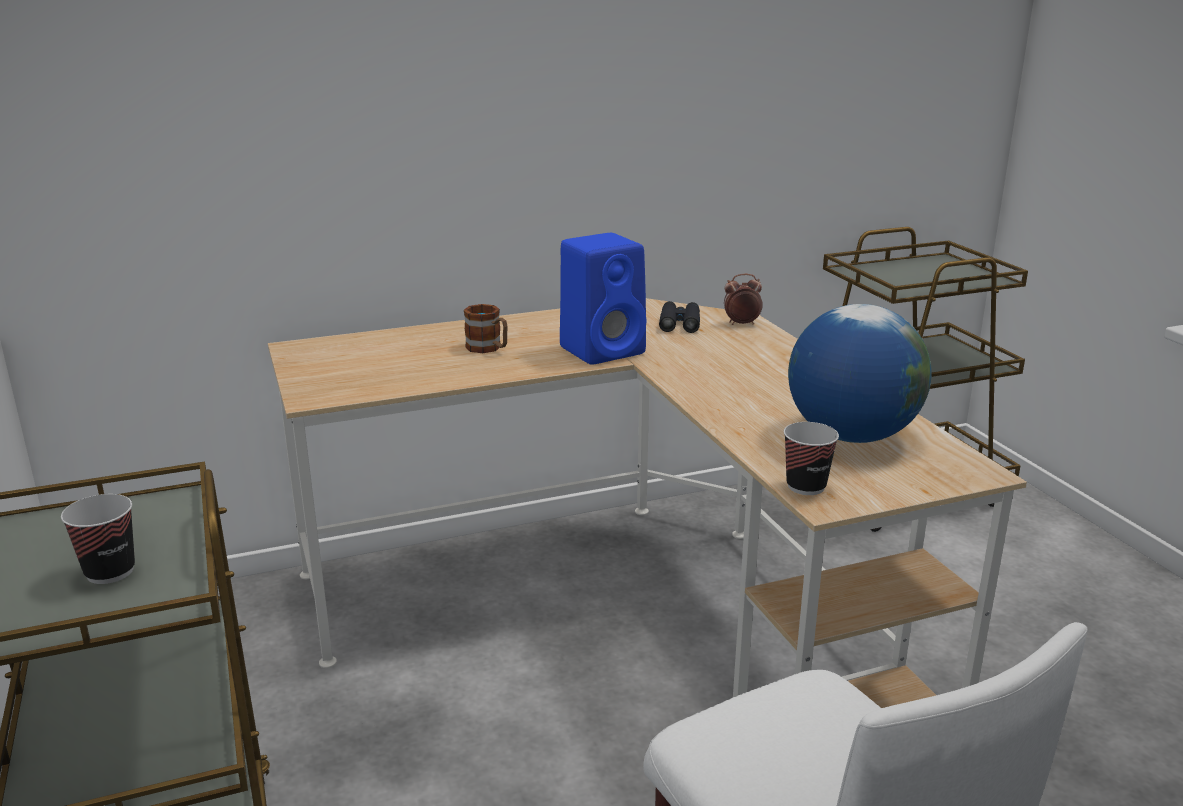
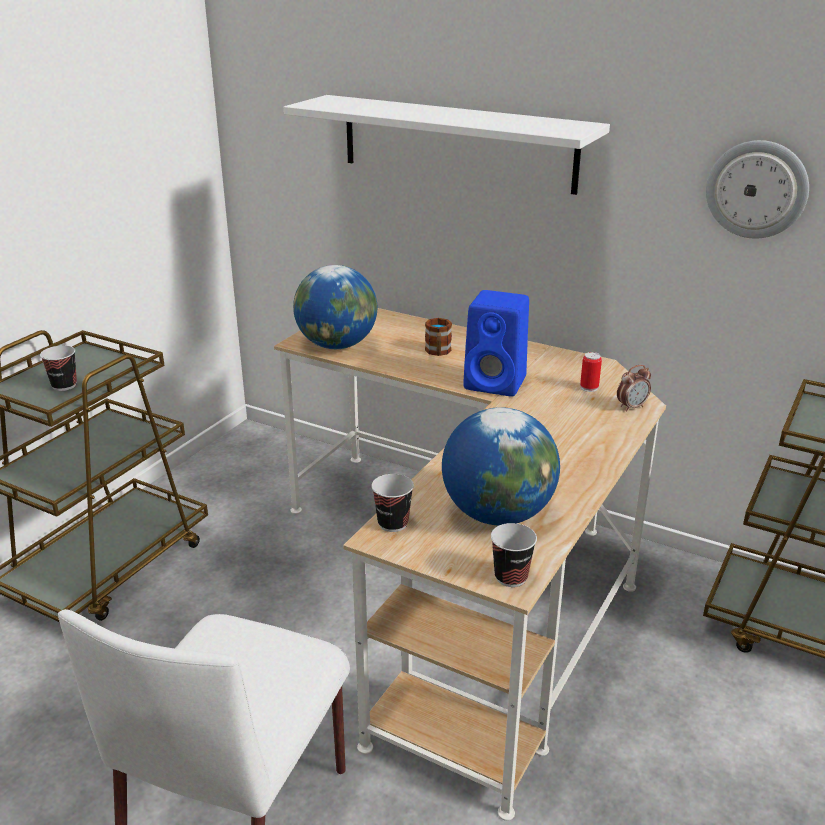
camera: 50 degrees right, 5 degrees up
black binoculars [659,301,700,333] -> can [580,352,602,392]
alarm clock [724,274,763,325] -> alarm clock turned 105 degrees clockwise [617,365,651,412]
none -> white shelf [284,95,610,195]
none -> globe [293,265,377,349]
none -> cup [491,523,537,587]
none -> wall clock [706,140,809,239]

